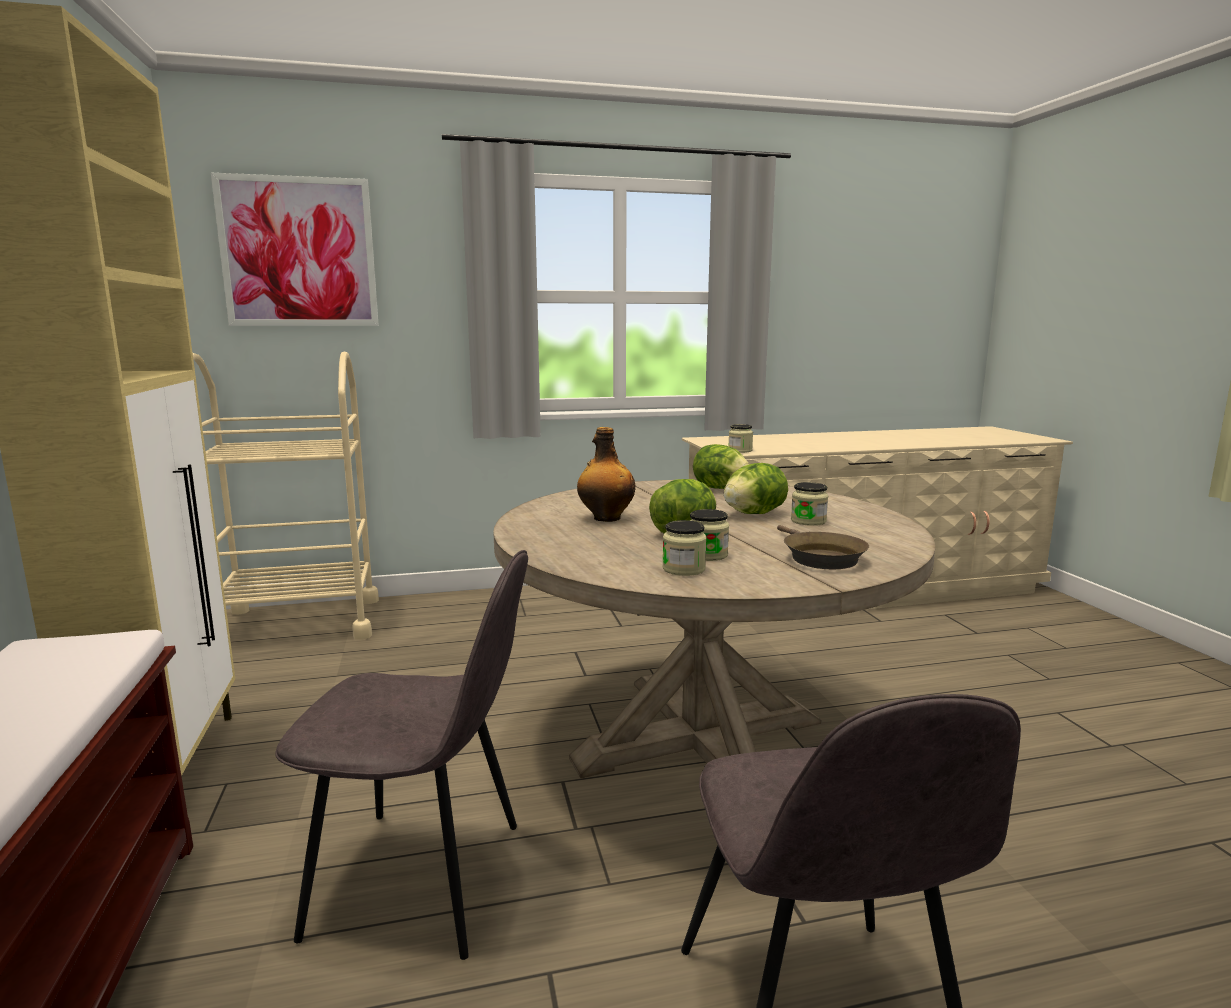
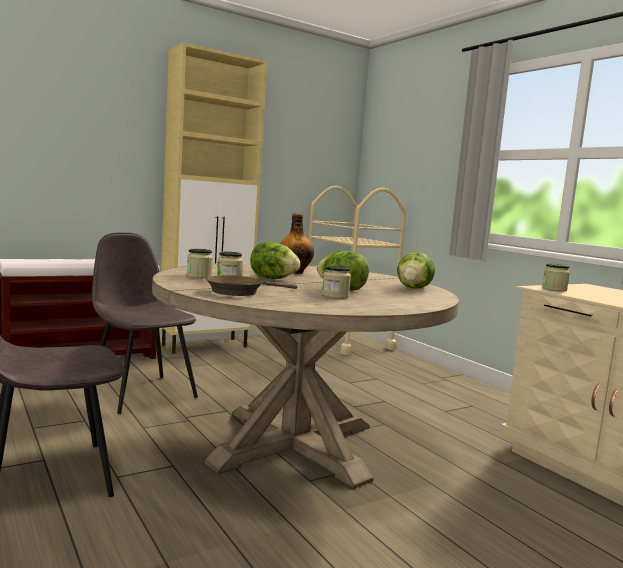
camera: 70 degrees right, 5 degrees down
picture [211,173,379,326] -> none
grey chair [275,550,528,960] -> grey chair turned 150 degrees clockwise [92,232,198,414]

